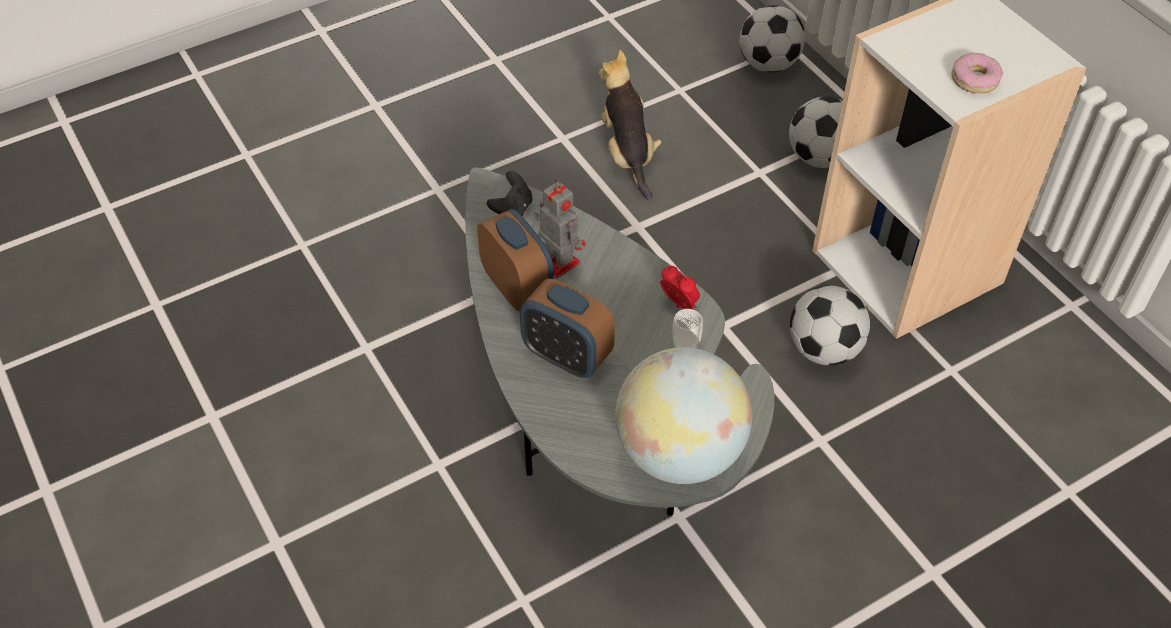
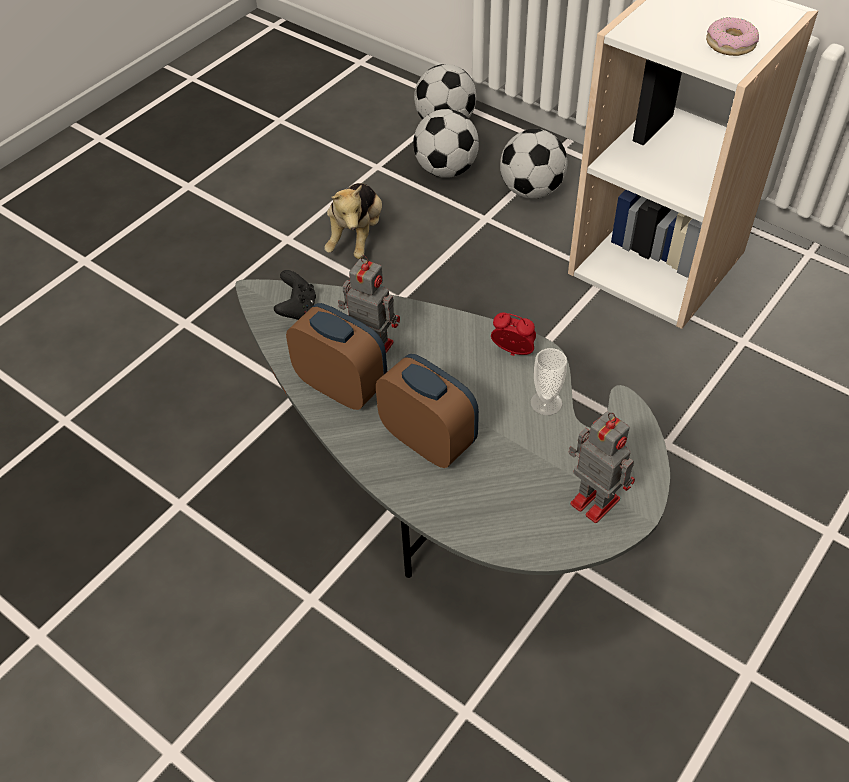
camera: 20 degrees left, 0 degrees up
alarm clock [520,279,615,378] -> alarm clock turned 150 degrees counterclockwise [376,354,479,468]
plush toy [599,50,662,200] -> plush toy turned 135 degrees counterclockwise [324,183,382,259]
globe [615,347,752,484] -> toy robot [569,412,635,523]
football [790,285,870,366] -> football moved to [413,109,479,178]

